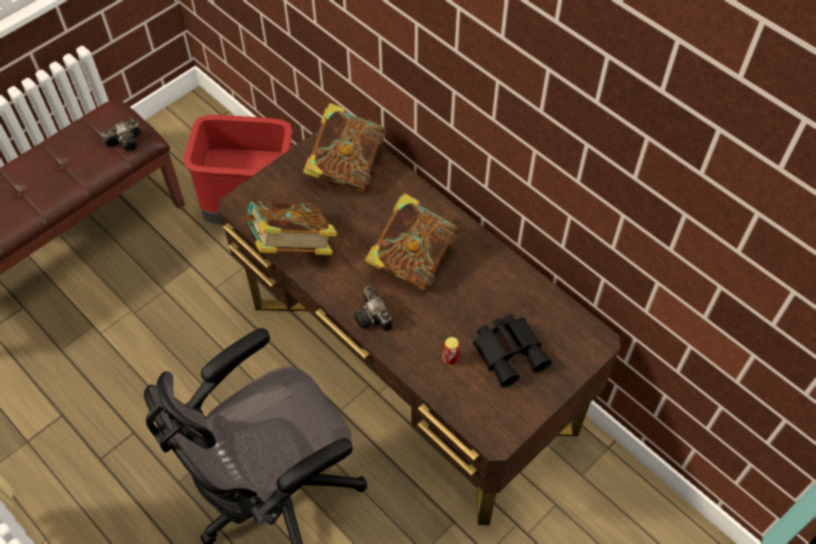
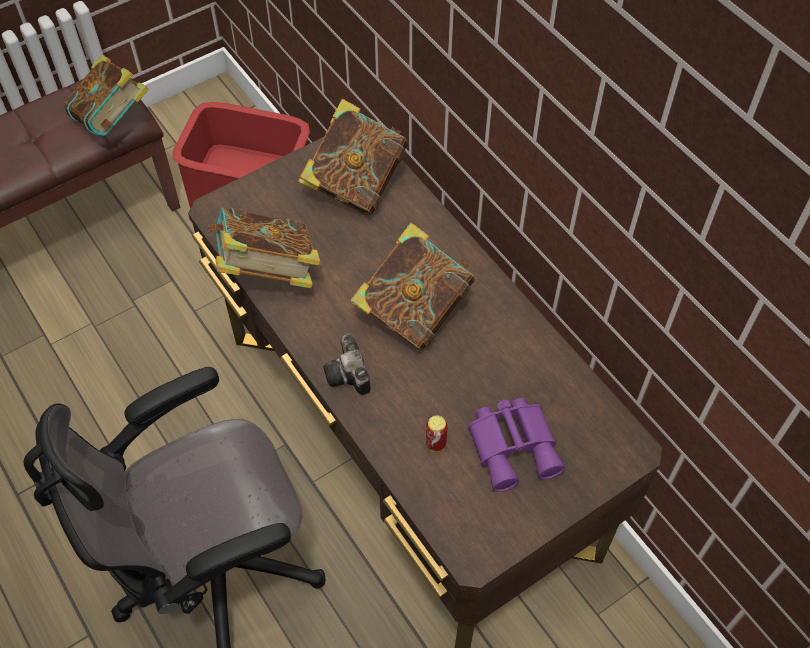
camera: 10 degrees right, 0 degrees up
camera [102,119,141,151] -> book [64,55,149,136]
black binoculars [473,314,552,388] -> purple binoculars [468,398,565,492]

